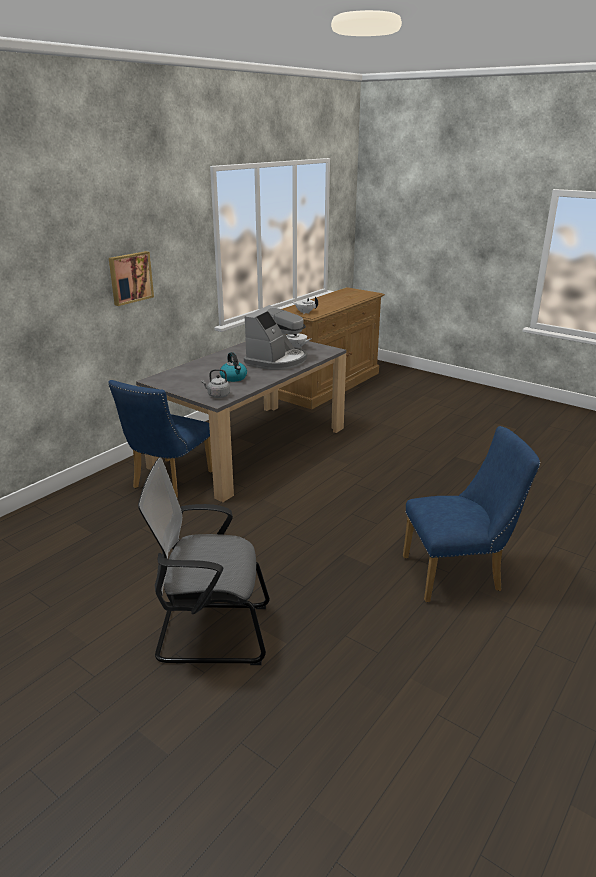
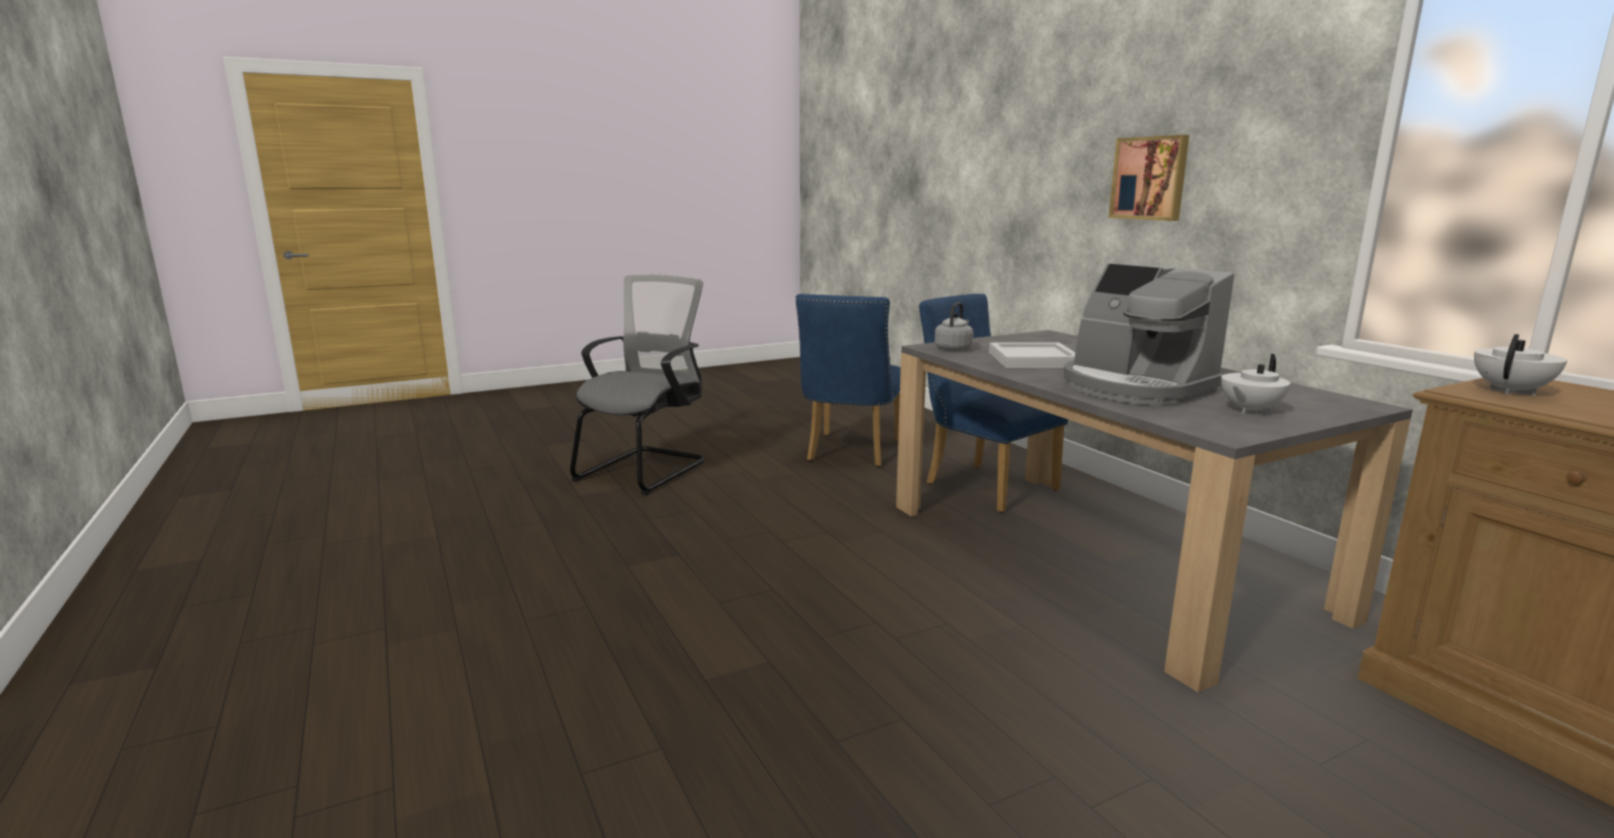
camera: 115 degrees right, 10 degrees down
kettle [220,352,247,382] -> white tray [989,343,1075,368]
blue chair [403,426,540,602] -> blue chair moved to [796,294,901,467]

